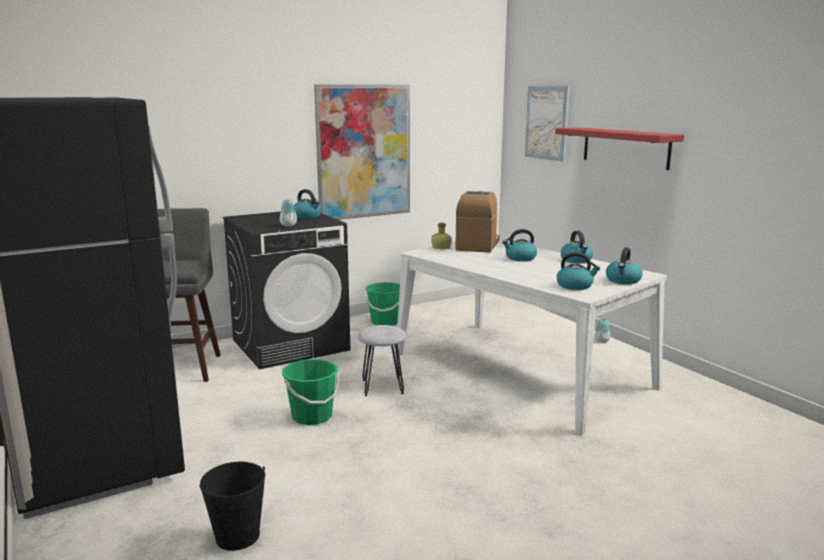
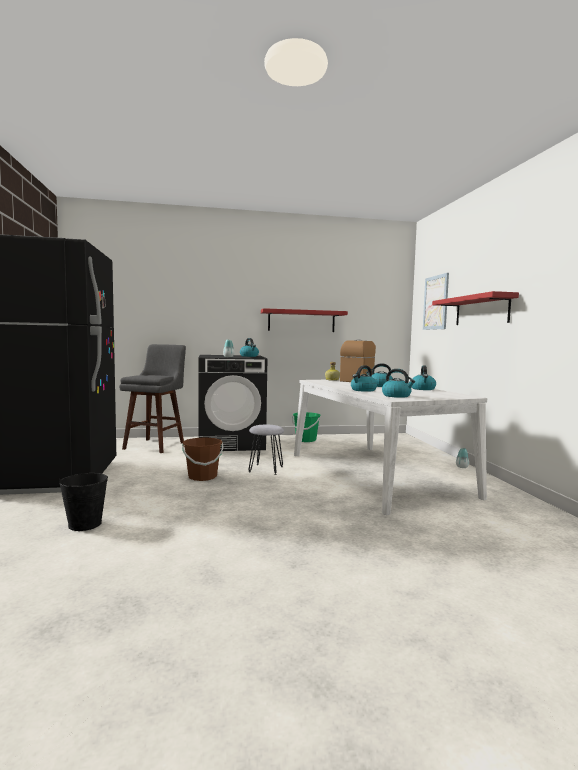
camera: 20 degrees right, 10 degrees down
green bucket [282,359,340,425] -> brown bucket [182,437,223,481]
picture [314,84,410,220] -> red shelf [261,308,348,332]
kettle [606,247,643,284] -> kettle moved to [351,365,377,392]

